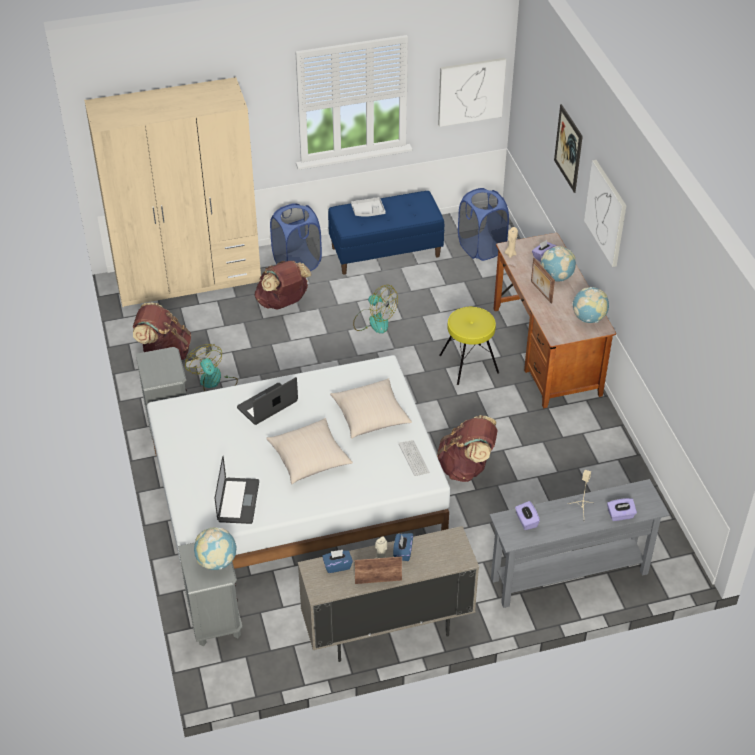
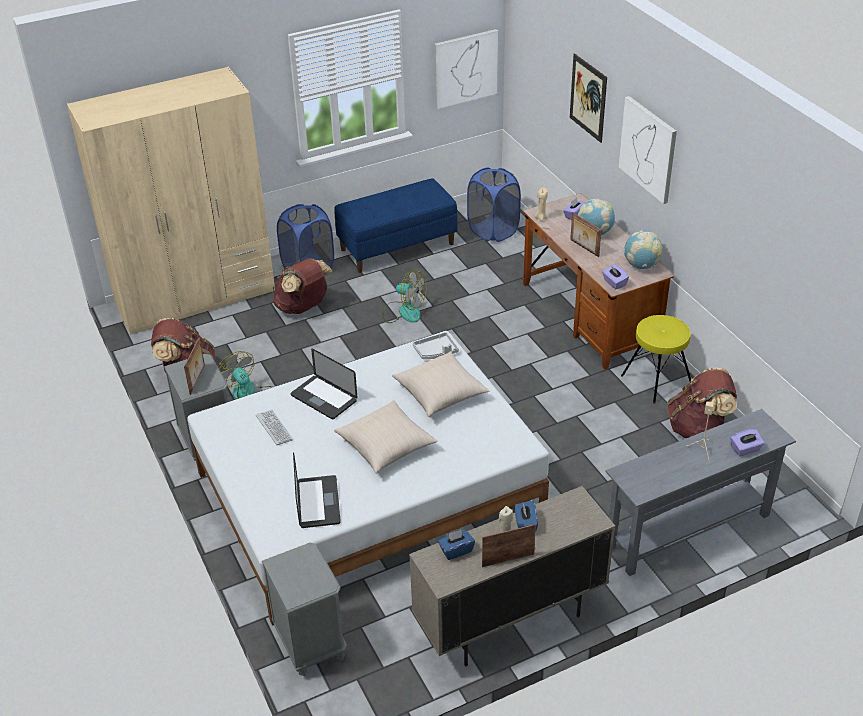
camera: 10 degrees left, 5 degrees down
globe [194,527,237,570] -> none
laptop [237,377,298,425] -> laptop turned 90 degrees counterclockwise [291,348,358,419]
grey tray [351,197,386,217] -> grey tray moved to [413,332,459,359]
keyboard [399,440,430,476] -> keyboard moved to [256,410,294,445]
brown backpack [437,415,498,482] -> brown backpack moved to [668,368,737,438]
yellow stool [439,307,499,385] -> yellow stool moved to [621,315,691,404]
purple tissue box [515,501,540,530] -> purple tissue box moved to [602,264,629,289]
none -> picture frame [184,338,205,395]

